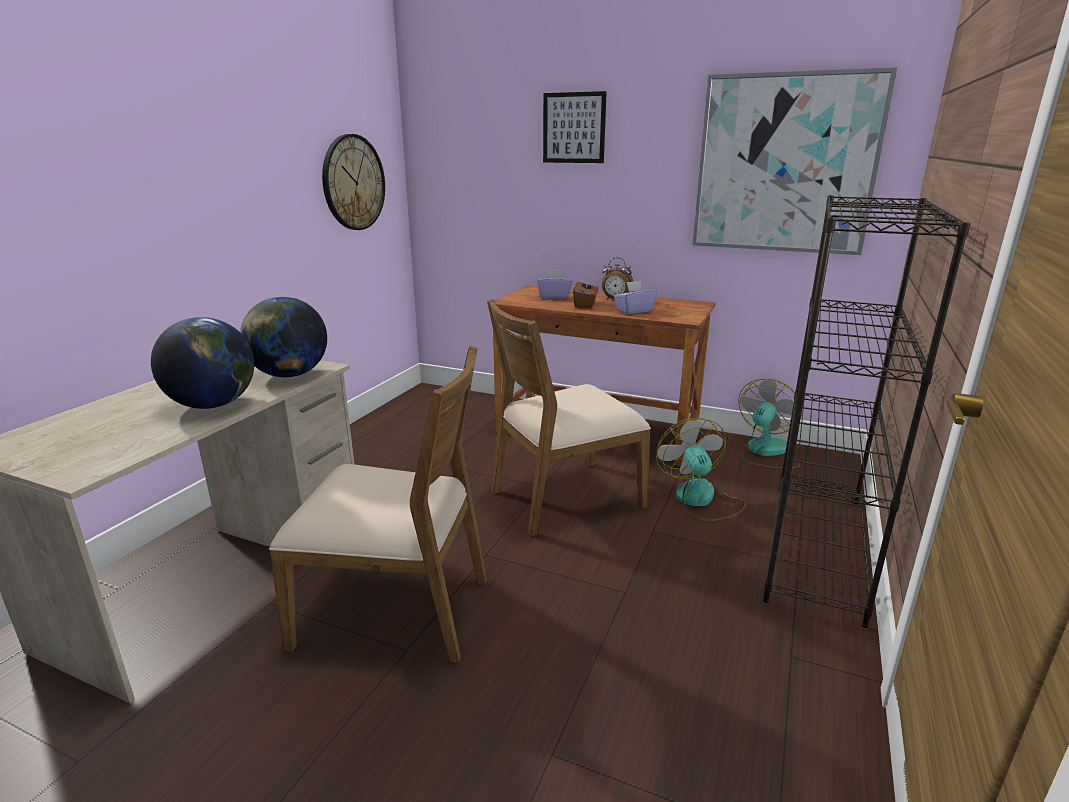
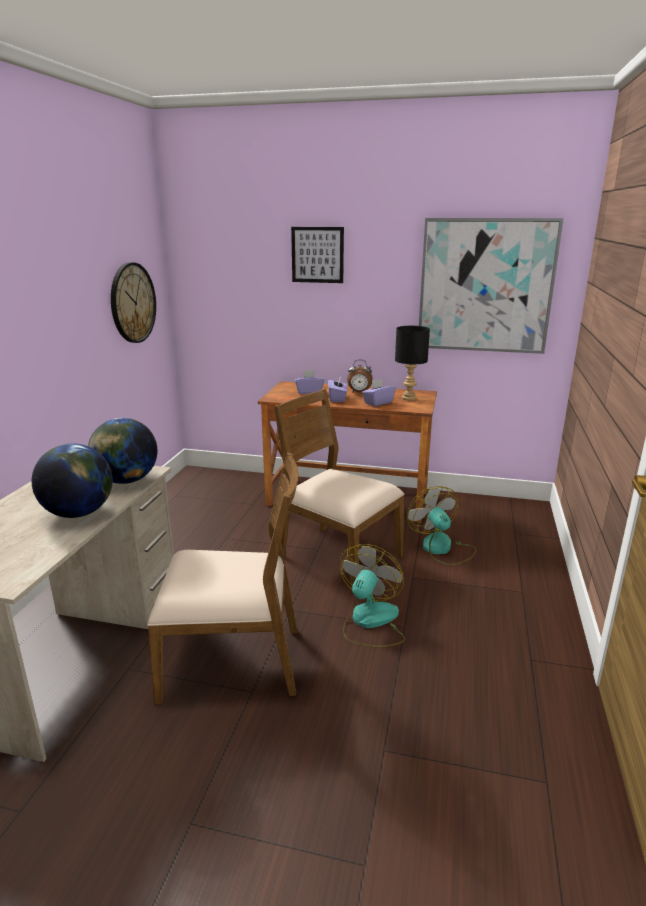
camera: 10 degrees left, 0 degrees up
brown chair [487,299,651,537] -> brown chair turned 75 degrees clockwise [274,389,405,595]
brown tissue box [573,275,599,308] -> purple tissue box [328,377,348,402]
fan [739,379,802,469] -> fan moved to [340,544,405,647]
black bookcase [763,195,971,628] -> none
none -> black table lamp [395,326,430,401]

